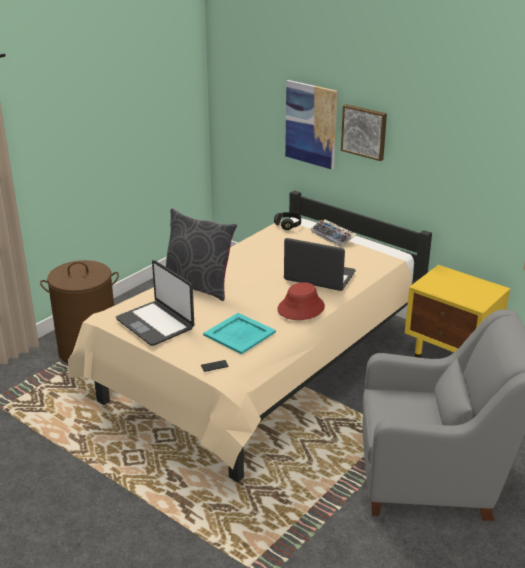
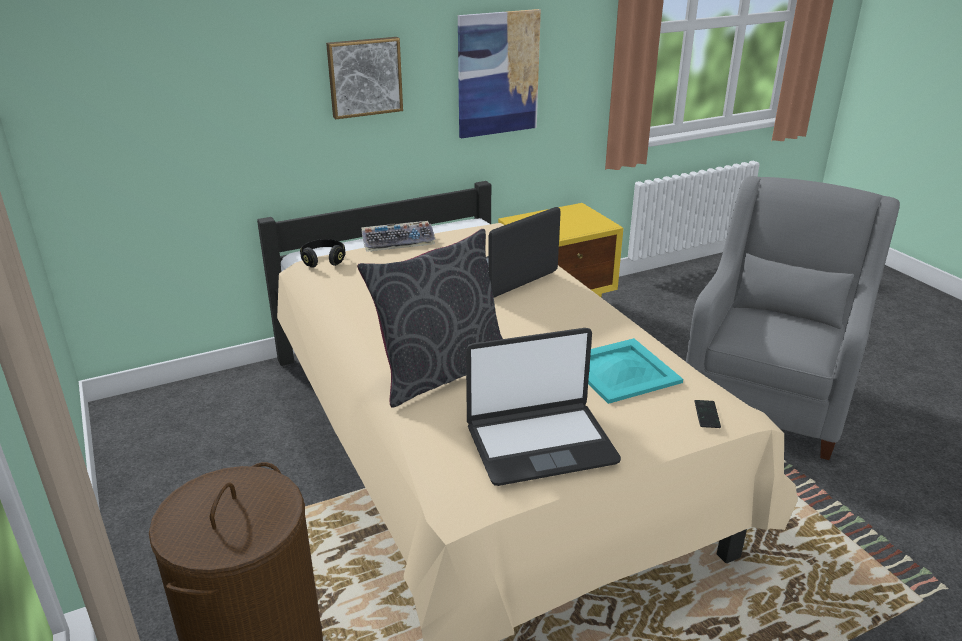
camera: 65 degrees left, 0 degrees up
red hat [277,282,325,320] -> none
picture [285,80,338,170] -> picture moved to [458,9,541,138]

